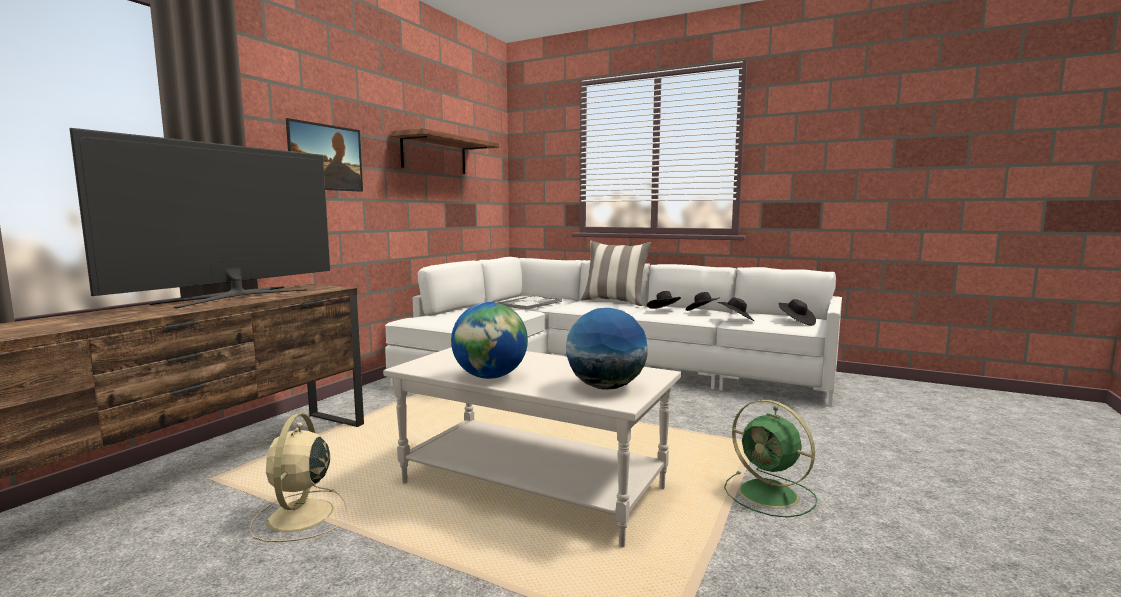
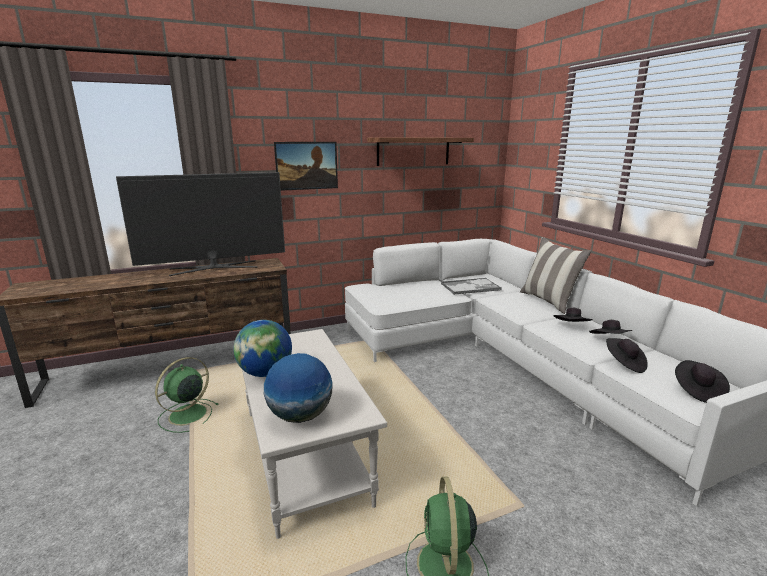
camera: 40 degrees right, 10 degrees up
beige fan [249,413,347,542] -> green fan [155,357,218,433]

